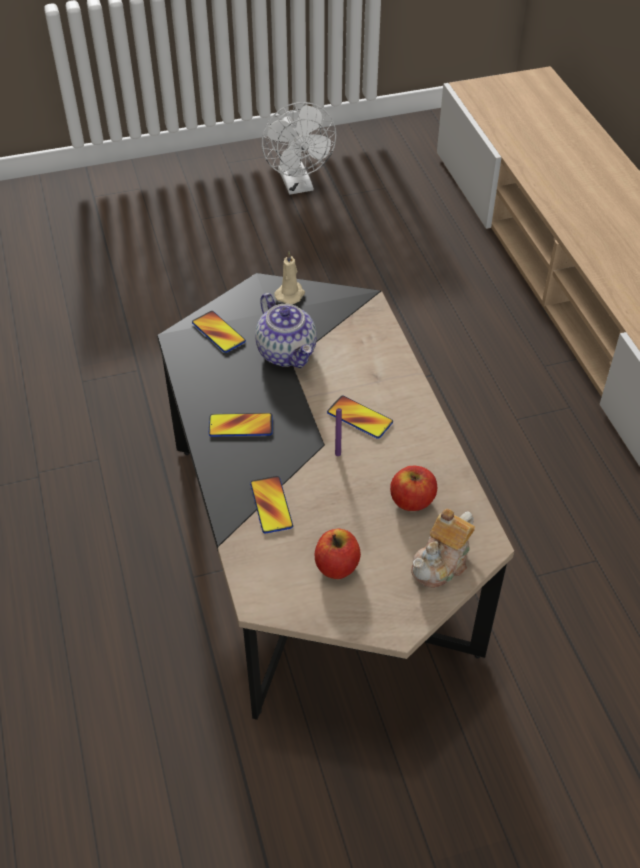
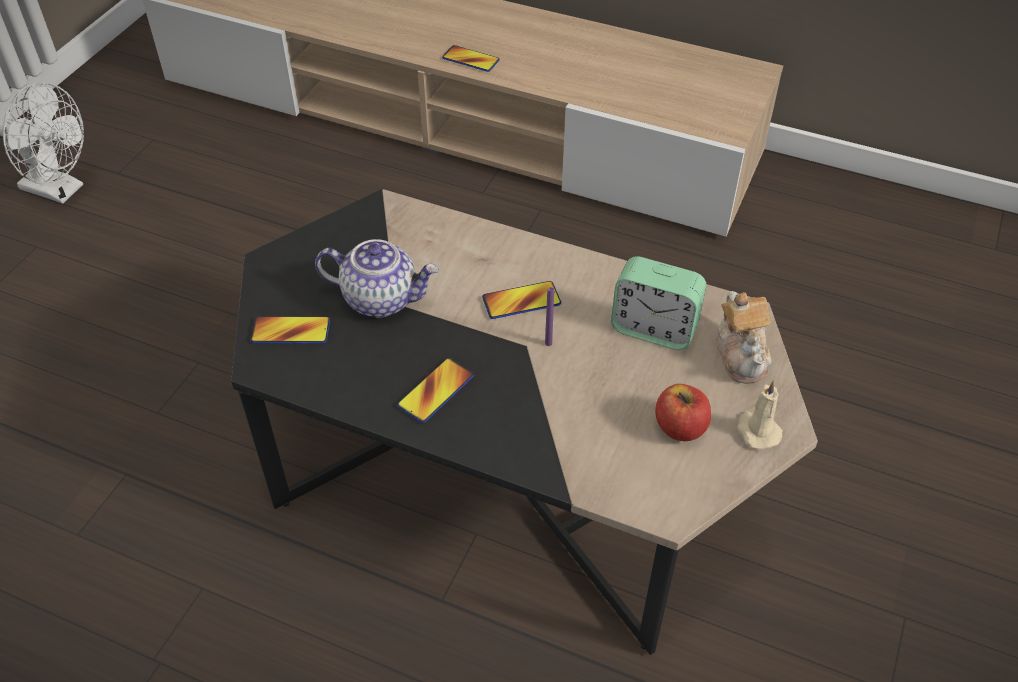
camera: 50 degrees left, 0 degrees up
phone [250,476,293,534] -> phone moved to [442,45,500,72]
beige candle [274,251,305,304] -> beige candle moved to [737,380,783,450]
apple [390,466,437,511] -> alarm clock [611,256,706,350]

